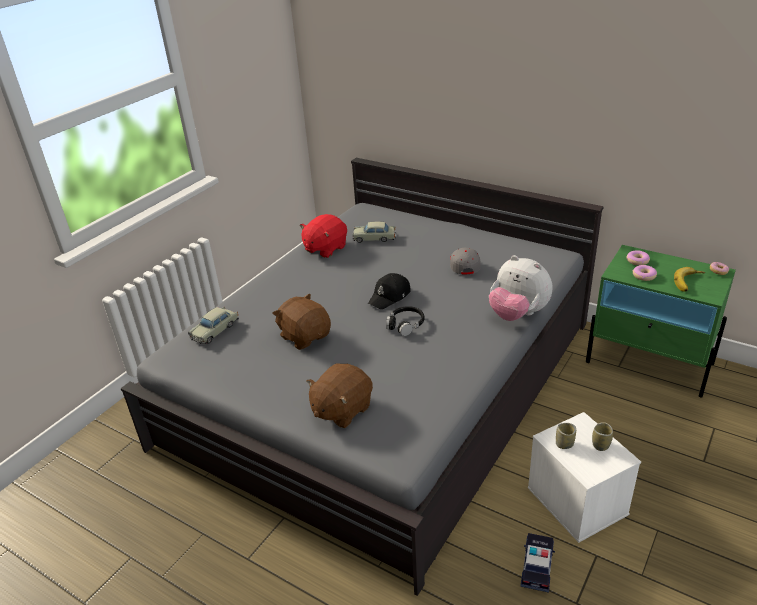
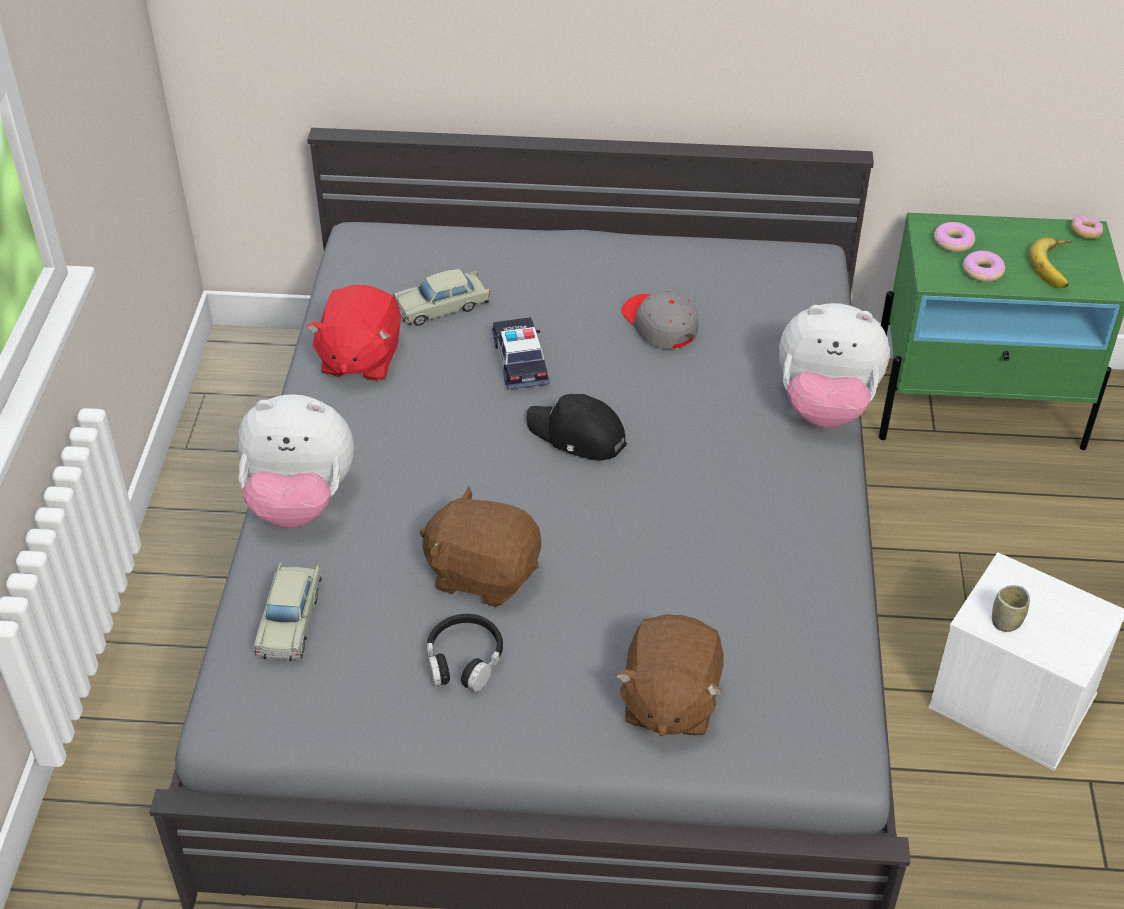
camera: 30 degrees left, 10 degrees up
black cap [368,273,411,309] -> black cap turned 105 degrees clockwise [526,394,627,461]
black headphones [386,306,425,336] -> black headphones moved to [427,614,503,692]
toy car [521,533,555,593] -> toy car moved to [492,317,550,390]
cup [592,422,613,451] -> none
none -> plush toy [237,394,354,528]

